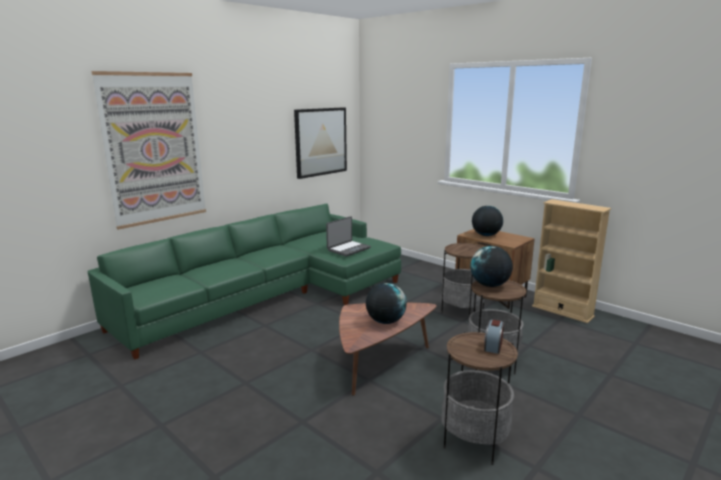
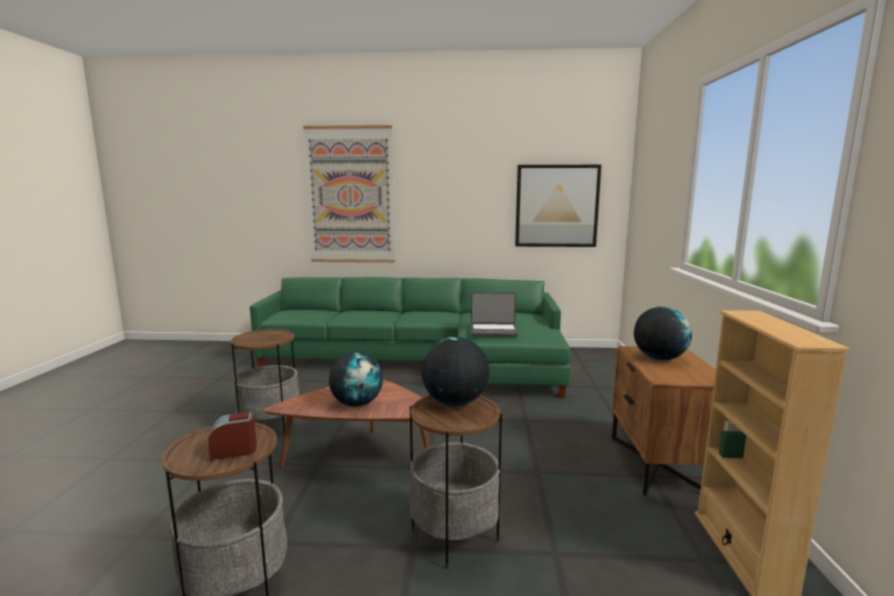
camera: 50 degrees right, 5 degrees down
side table [441,243,485,322] -> side table moved to [231,329,299,432]

